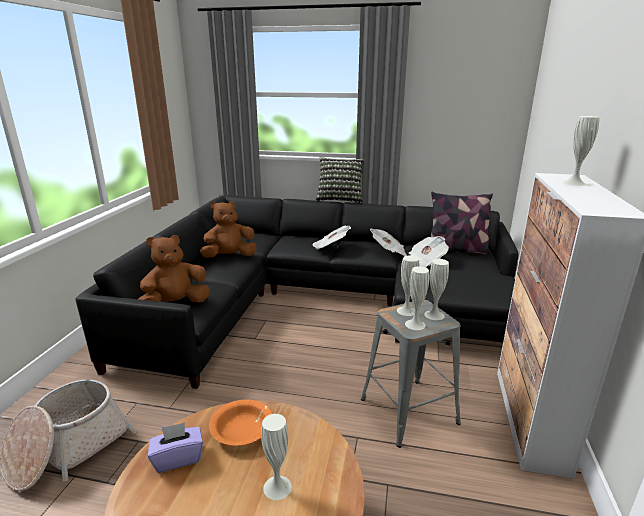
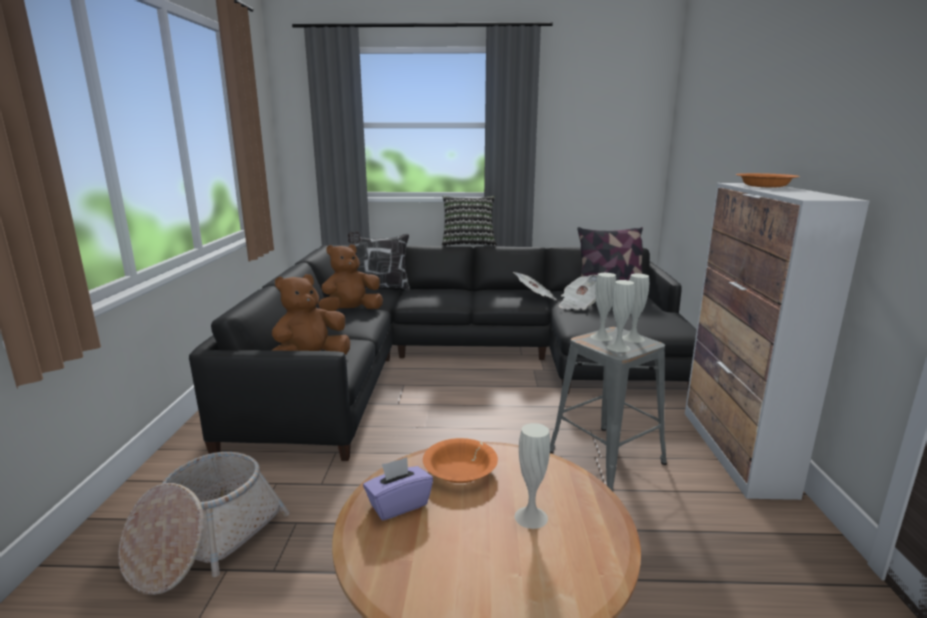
camera: 10 degrees left, 5 degrees down
newspaper [312,226,351,250] -> none
white vase [562,116,600,186] -> orange bowl [736,173,800,188]
none -> pillow [348,231,410,290]

